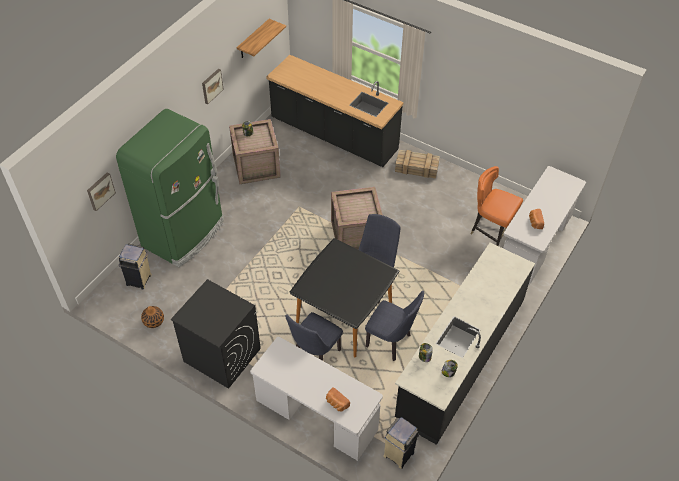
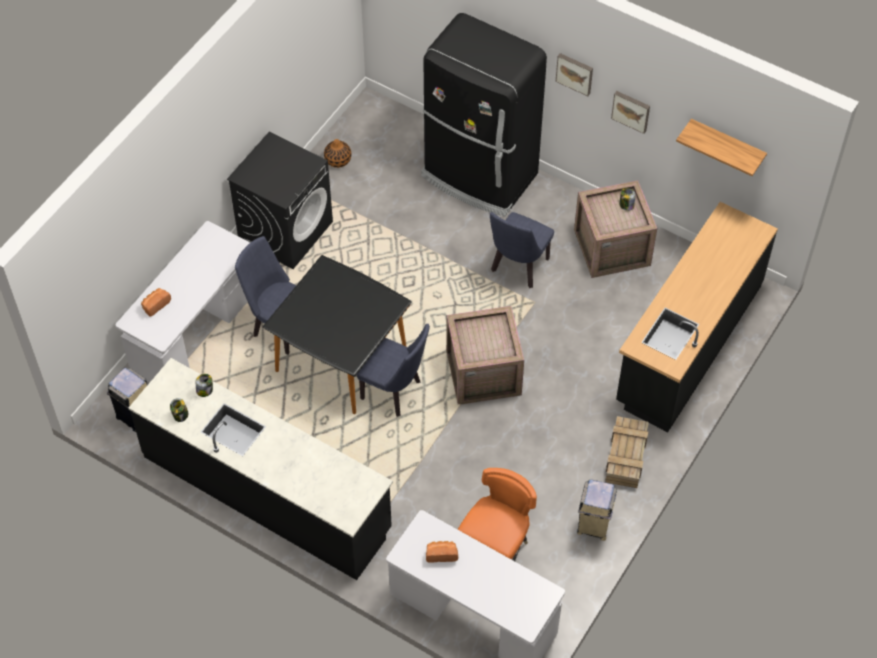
camera: 90 degrees right, 5 degrees up
picture [87,172,116,211] -> picture moved to [556,53,593,96]
green fridge [116,109,224,267] -> black fridge [421,13,547,216]
beige trash can [119,244,152,289] -> beige trash can moved to [577,479,617,541]
blue chair [365,291,424,361] -> blue chair moved to [490,212,554,288]

